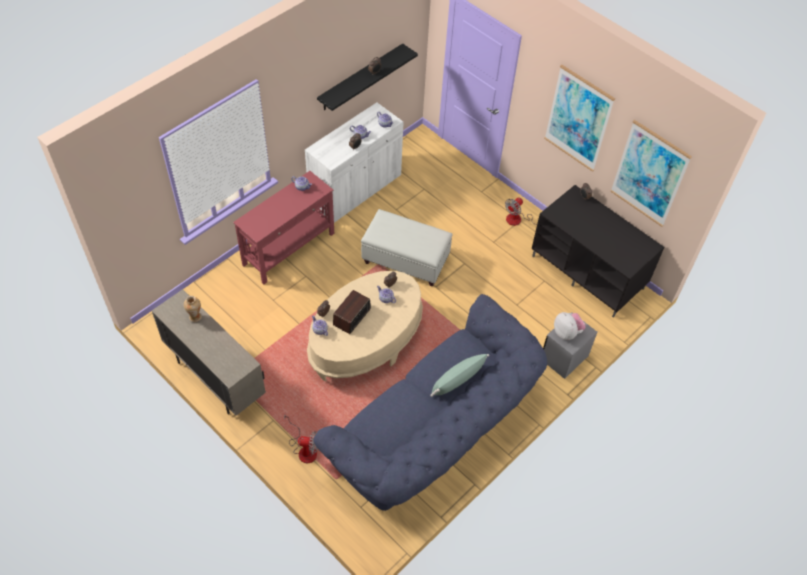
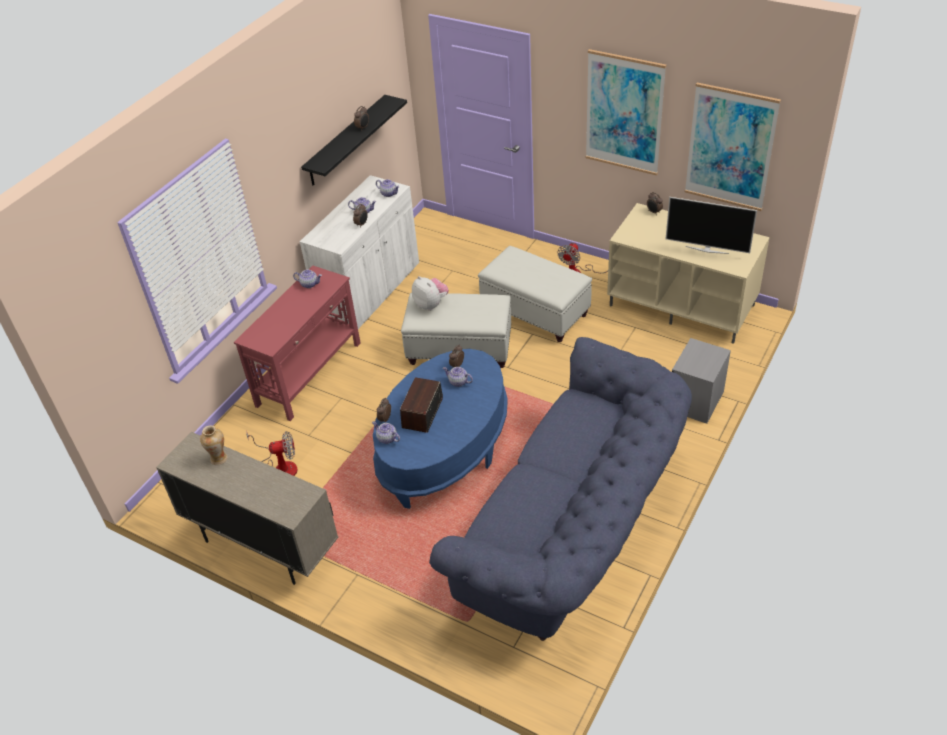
camera: 10 degrees left, 10 degrees down
fan [284,414,317,463] -> fan moved to [246,431,297,476]
beige coffee table [307,271,423,381] -> blue coffee table [373,349,508,509]
green pillow [430,354,489,397] -> none
black tv stand [532,185,664,318] -> beige tv stand [607,203,770,344]
plush toy [554,312,586,340] -> plush toy moved to [412,276,449,311]
none -> white ottoman [478,246,592,342]
none -> television [666,197,757,254]

